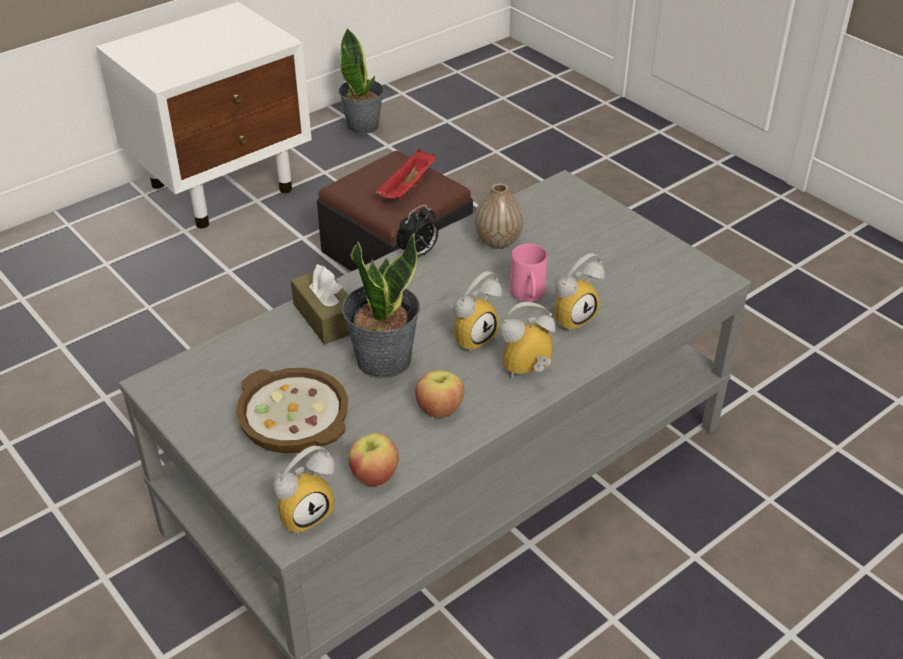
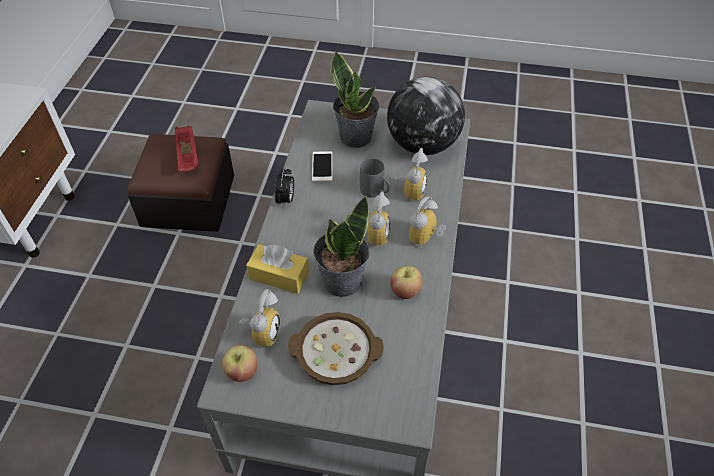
camera: 40 degrees left, 10 degrees up
alarm clock [273,445,335,535] -> alarm clock moved to [239,289,280,347]
brown tissue box [291,264,350,344] -> yellow tissue box [246,244,309,294]
potted plant [338,27,384,134] -> potted plant moved to [330,51,379,148]
apple [348,433,399,486] -> apple moved to [222,345,258,382]
vase [474,183,523,249] -> phone [312,151,332,181]
pink mug [510,244,547,302] -> grey mug [360,158,390,198]
none -> globe [387,76,465,155]

